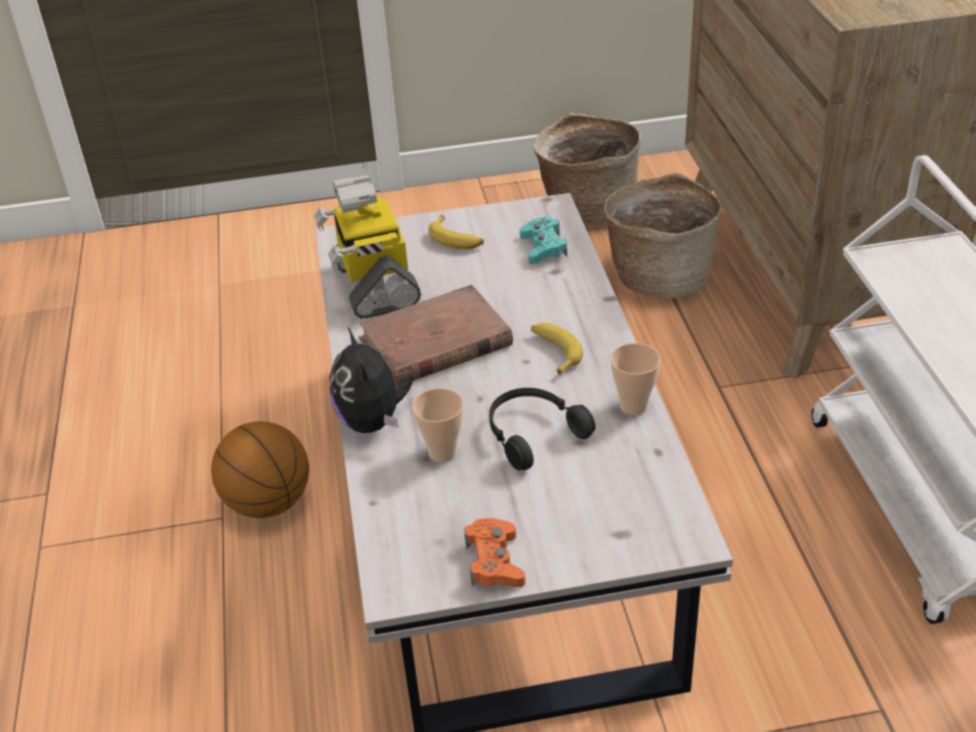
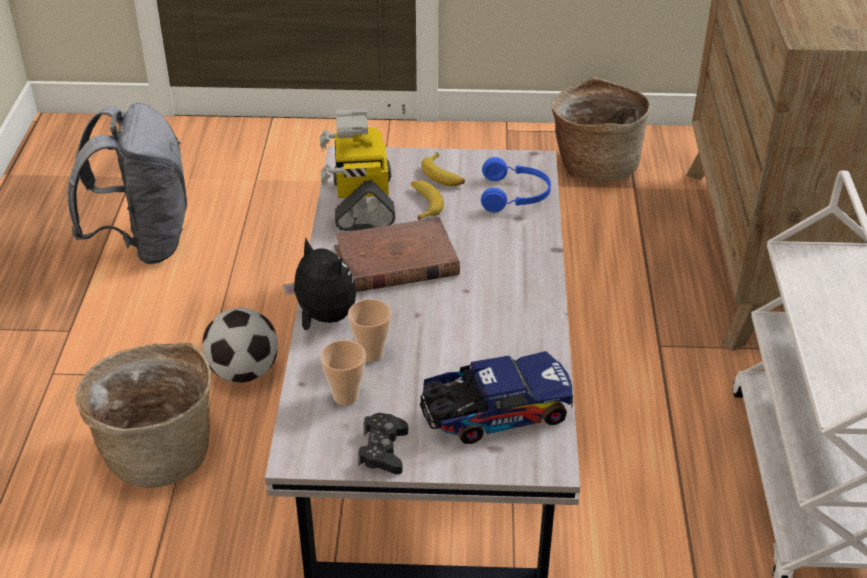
camera: 10 degrees right, 0 degrees up
basketball [211,421,309,518] -> football [202,308,278,383]
plush toy [330,328,414,433] -> plush toy turned 135 degrees clockwise [283,237,357,330]
orange game controller [464,518,525,587] -> black game controller [358,413,408,474]
black headphones [489,388,595,470] -> none
turquoise game controller [520,217,567,264] -> blue headphones [481,157,551,212]
banana [531,323,583,375] -> banana moved to [411,180,444,220]
basket [604,173,722,298] -> basket moved to [76,342,212,488]
cup [611,343,661,415] -> cup moved to [321,340,366,405]
none -> grey backpack [67,103,187,264]
none -> toy truck [420,351,573,444]

